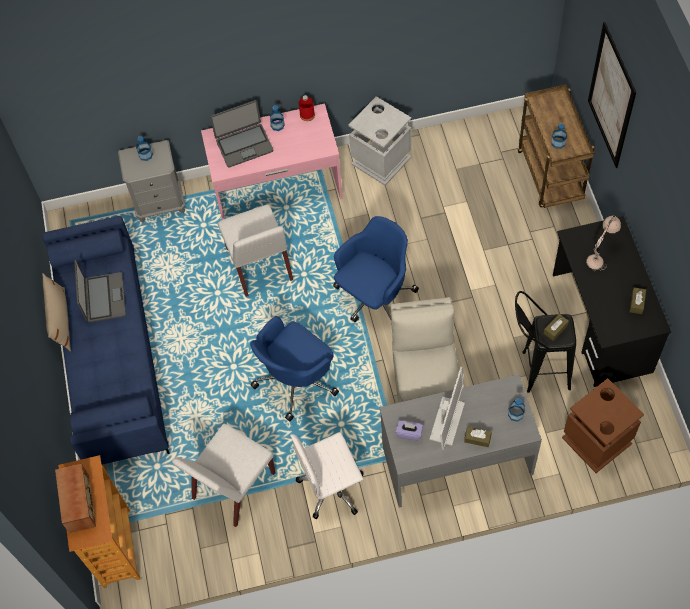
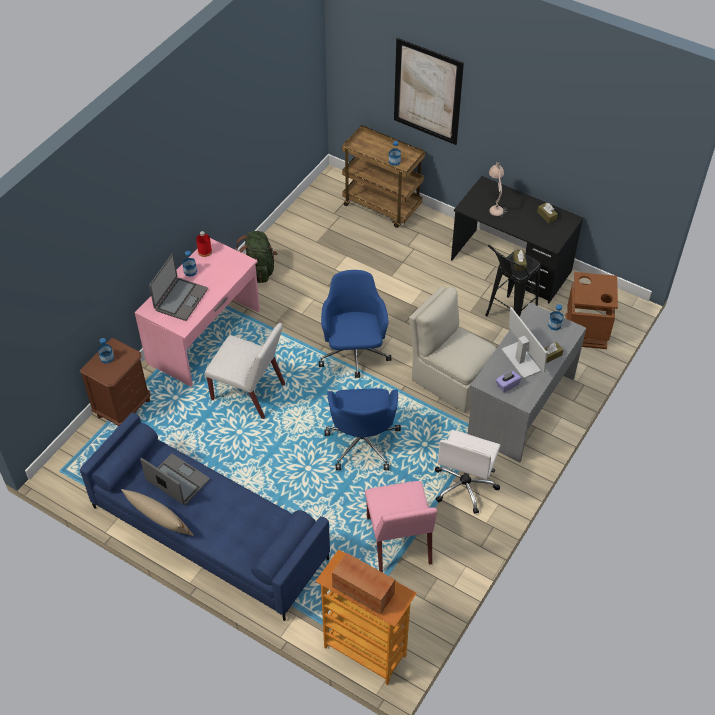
camera: 50 degrees left, 10 degrees down
grey nightstand [118,140,185,222] -> brown nightstand [80,338,151,426]
white chair [172,424,276,527] -> pink chair [365,481,437,573]
grey trash can [348,96,412,186] -> green backpack [235,231,278,283]

